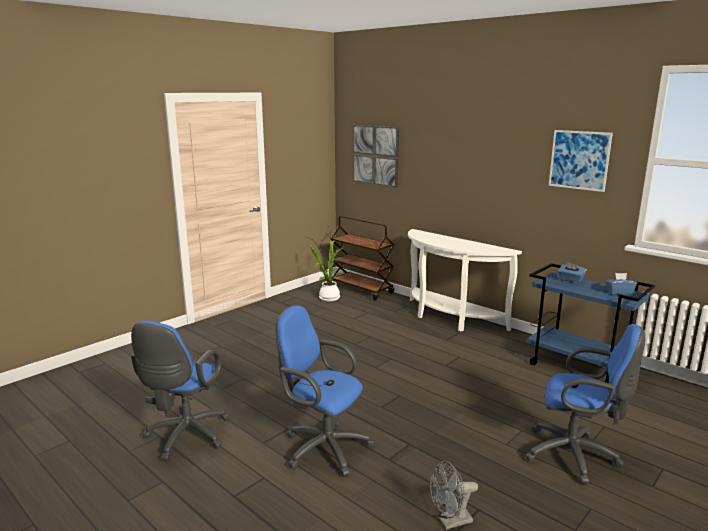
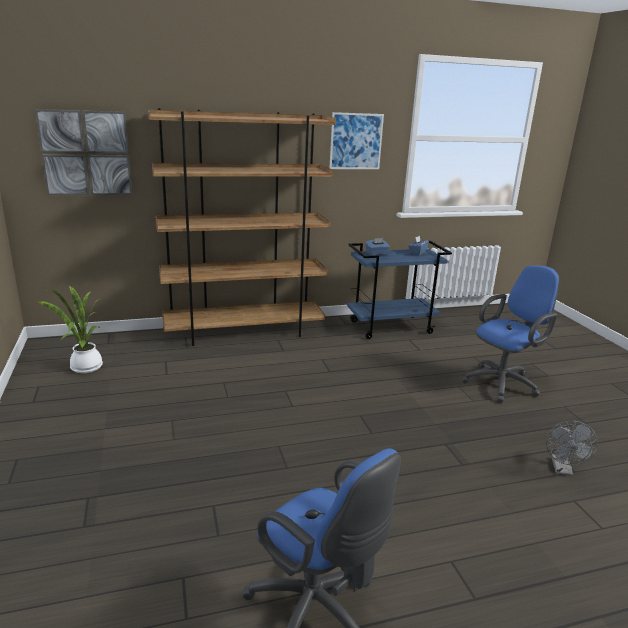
camera: 60 degrees left, 5 degrees up
blue office chair [276,305,374,477] -> none
brown cart [330,216,394,300] -> none
white console table [408,229,522,332] -> brown bookcase [148,108,336,346]

